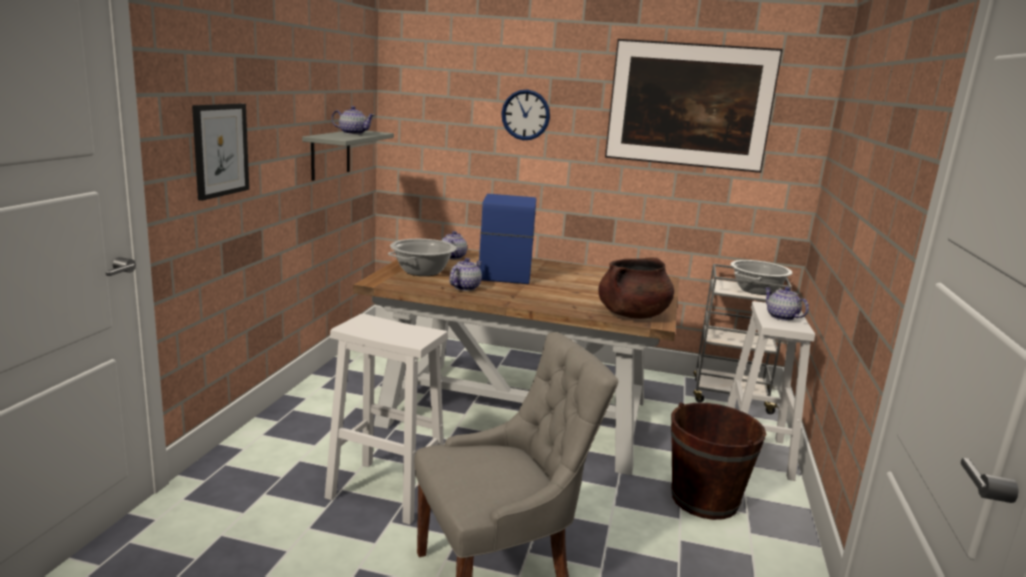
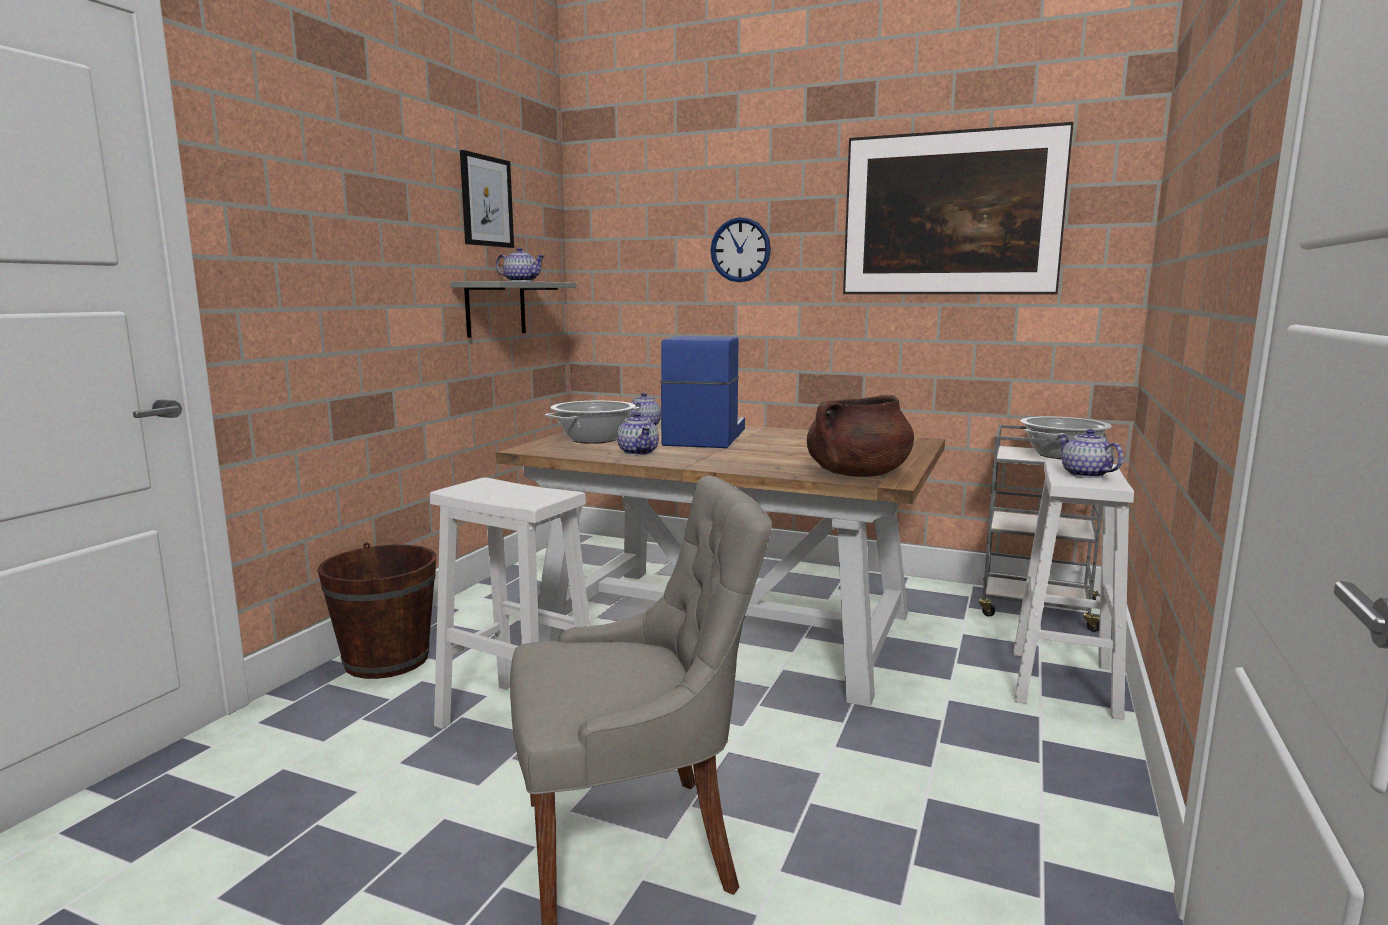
camera: 10 degrees right, 5 degrees down
picture [192,103,249,201] -> picture moved to [460,150,514,248]
teapot [449,258,482,291] -> teapot turned 120 degrees clockwise [617,412,659,455]
brown bucket [671,402,766,520] -> brown bucket moved to [317,542,437,679]

